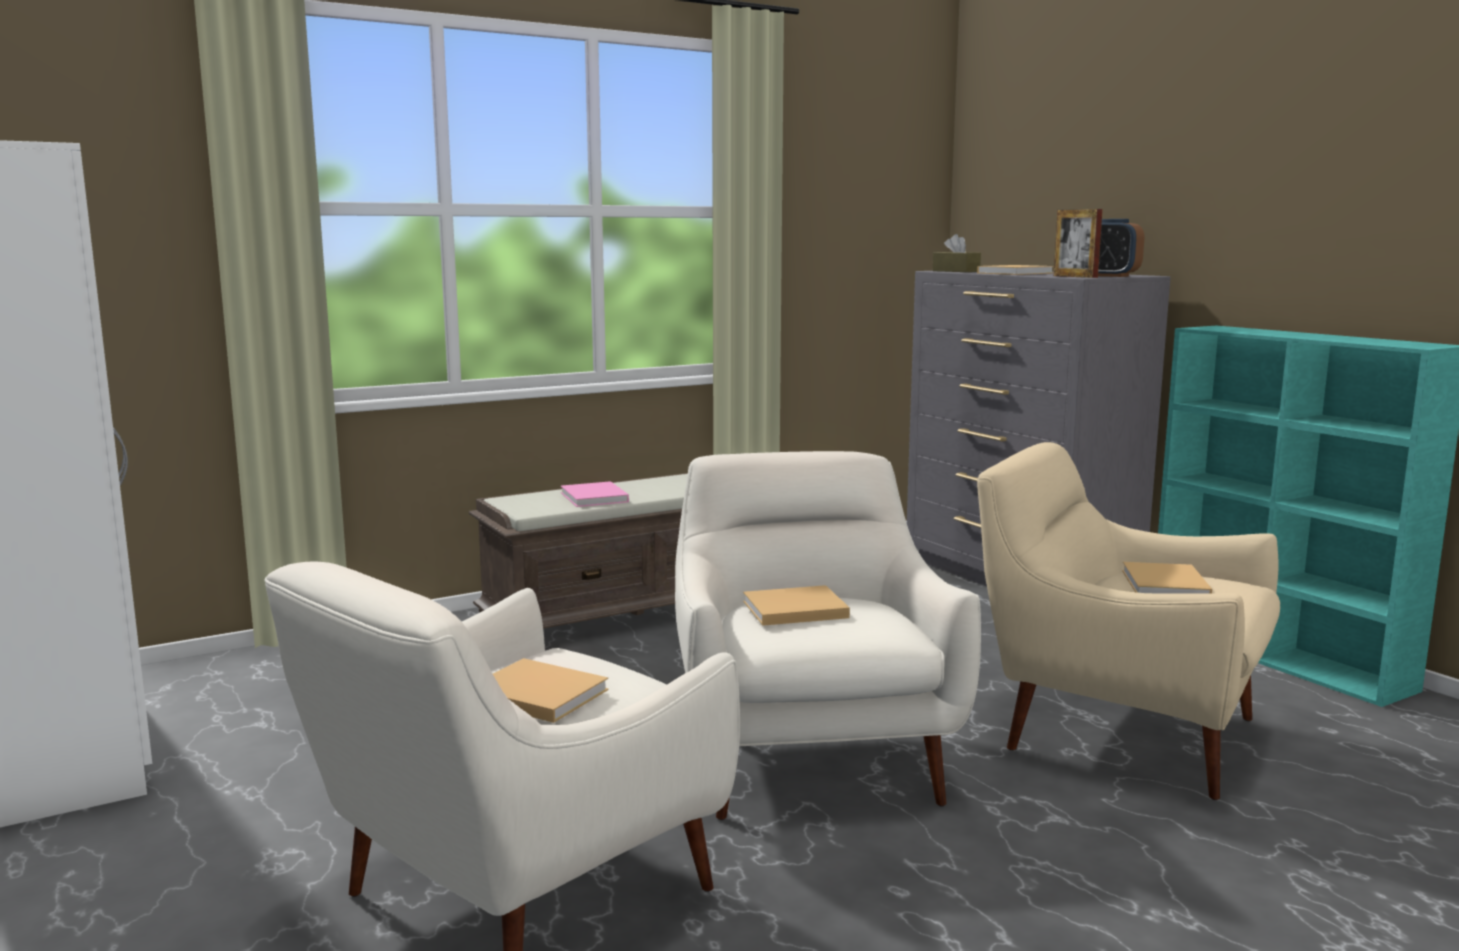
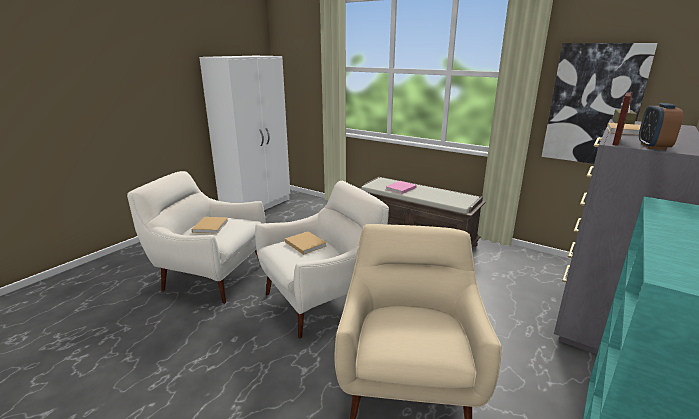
camera: 65 degrees right, 10 degrees up
beige book [1122,562,1212,594] -> none
none -> picture [542,43,658,164]

